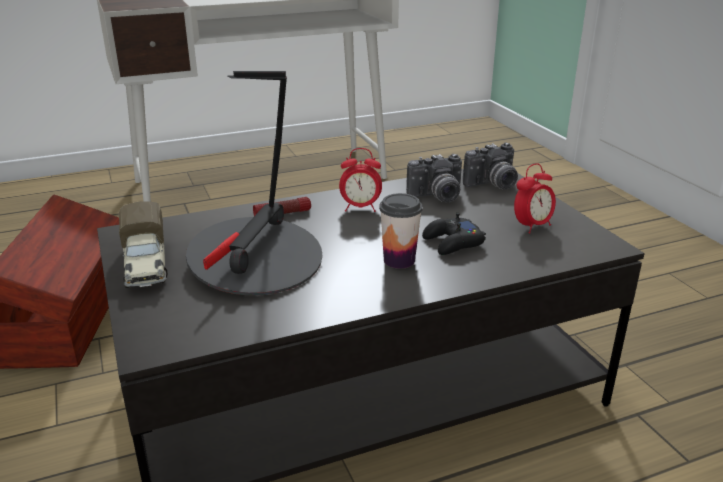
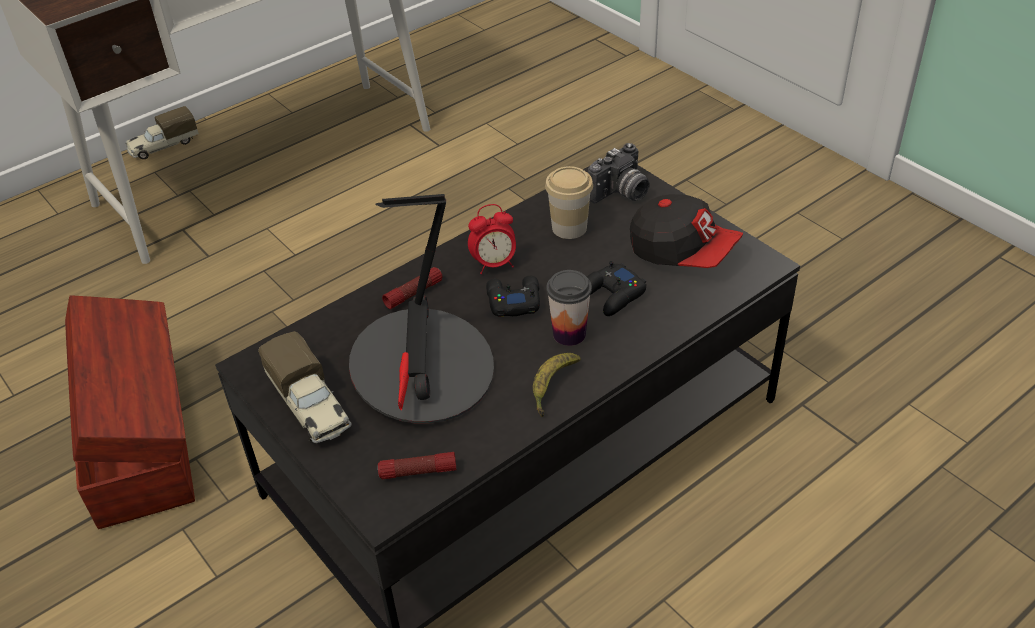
camera: 15 degrees left, 15 degrees up
camera [406,154,462,203] -> cup [545,166,593,239]
alarm clock [514,163,556,234] -> cap [630,194,743,268]
none -> toy truck [125,106,199,159]
none -> flashlight [378,452,456,479]
none -> black game controller [486,275,540,317]
none -> banana [533,353,581,417]

